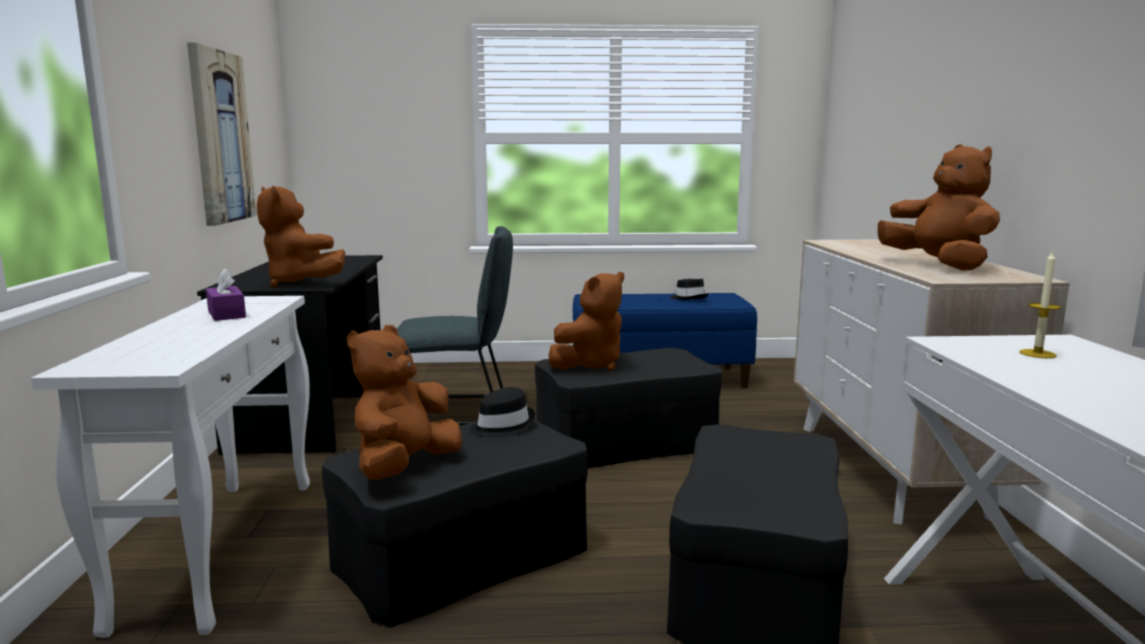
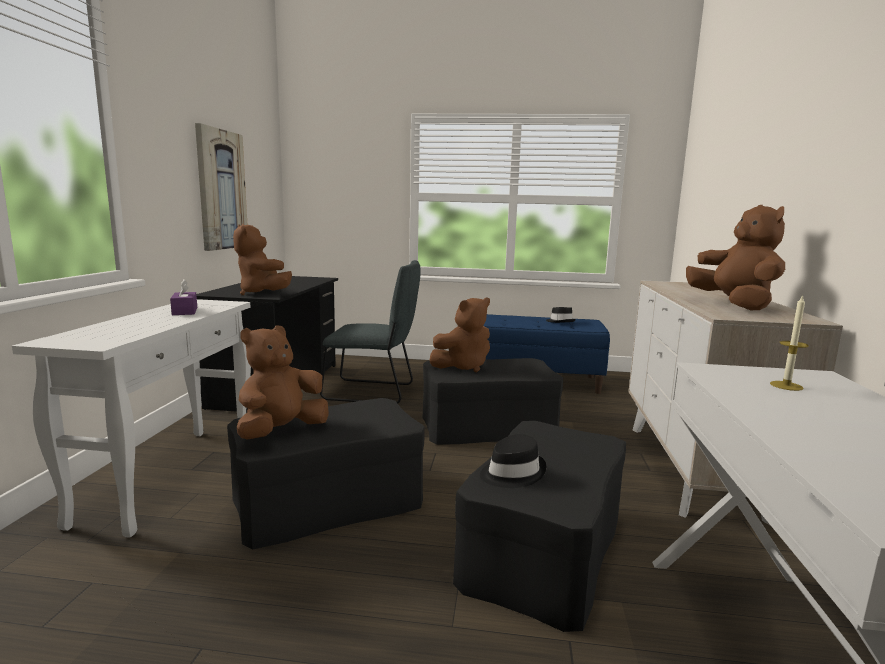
camera: 10 degrees right, 0 degrees up
black hat [469,387,536,438] -> black hat moved to [480,434,547,488]

